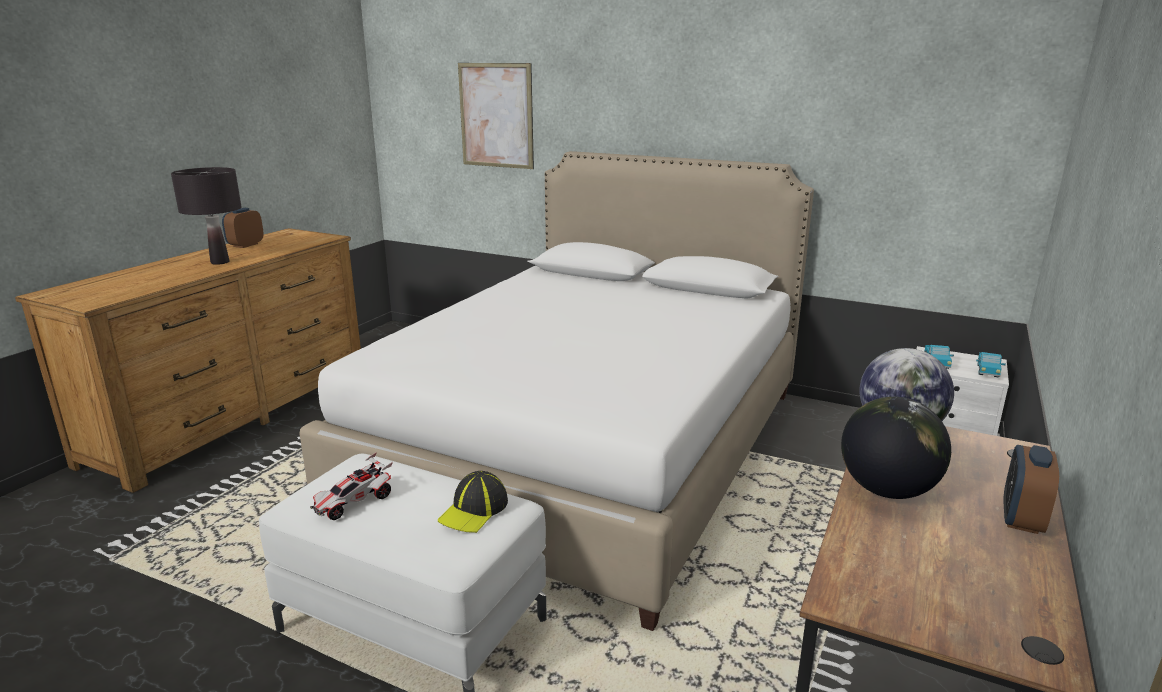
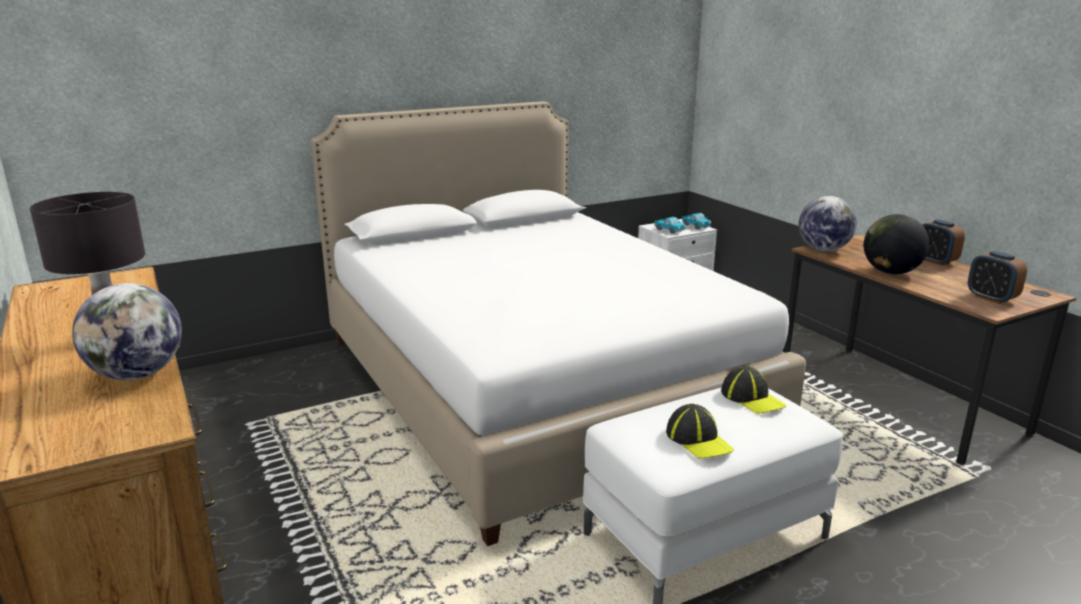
camera: 55 degrees left, 0 degrees up
alarm clock [222,208,264,248] -> alarm clock moved to [968,251,1027,304]
toy car [310,452,393,520] -> cap [666,404,734,458]
picture [458,63,534,169] -> none
none -> globe [72,283,182,380]

